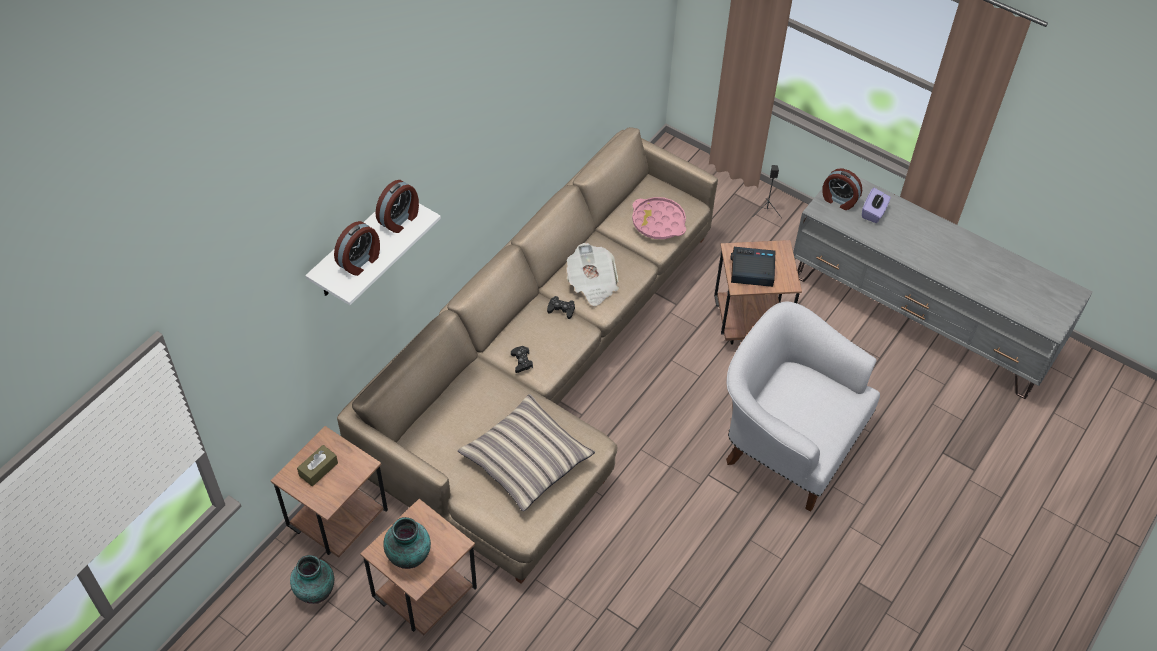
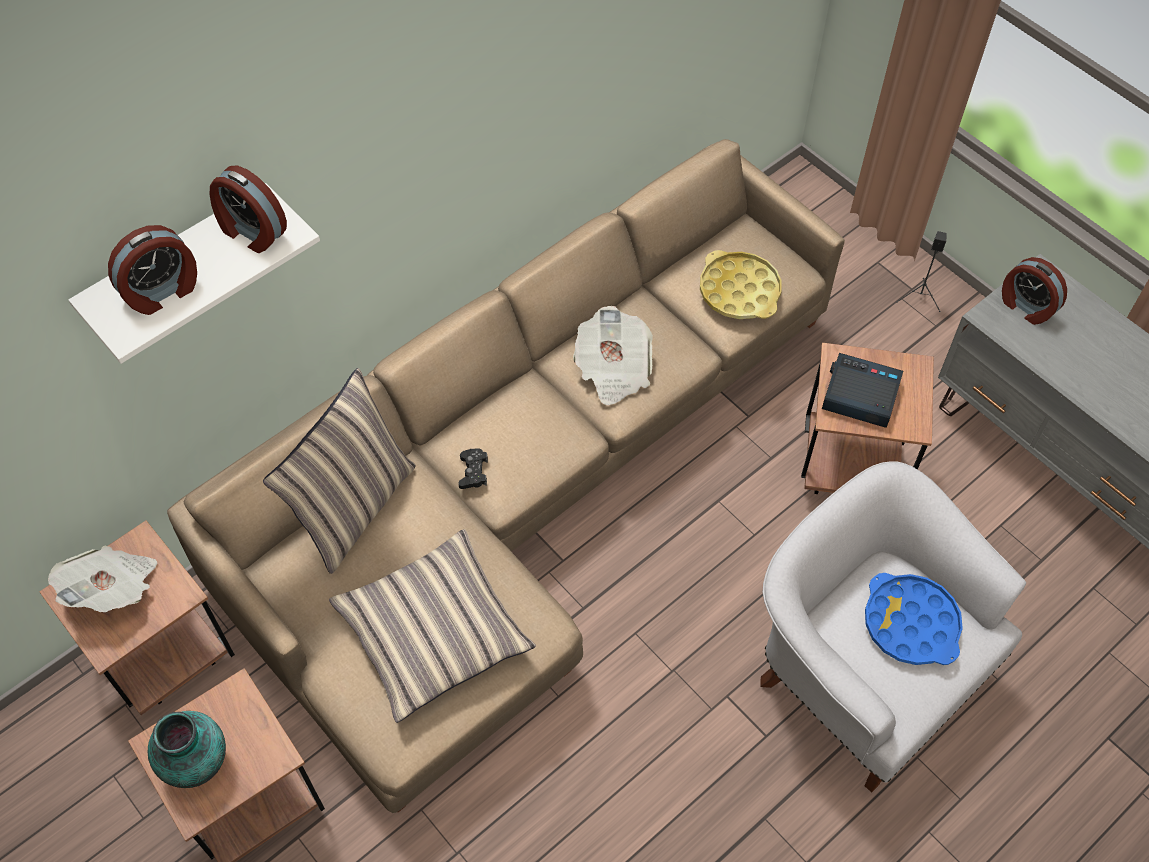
camera: 15 degrees right, 5 degrees up
vase [290,555,334,604] -> none
brown tissue box [297,445,338,486] -> newspaper [48,546,158,612]
alarm clock [375,180,419,233] -> alarm clock turned 75 degrees clockwise [209,165,287,253]
black game controller [547,296,575,319] -> none
pink tray [632,197,686,239] -> yellow tray [700,250,781,319]
purple tissue box [862,188,891,223] -> none
none -> pillow [263,368,416,574]
none -> blue tray [865,573,963,665]

